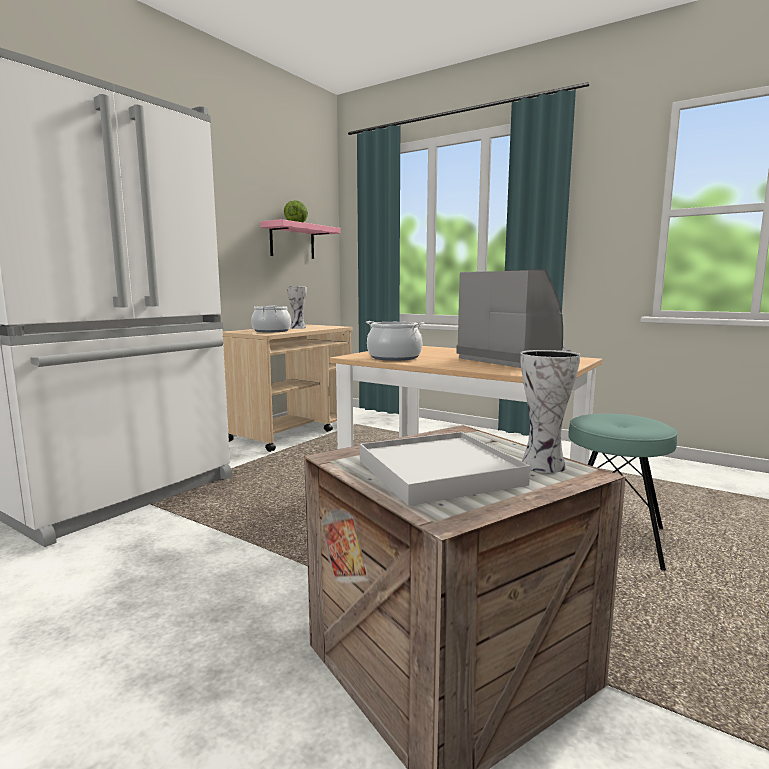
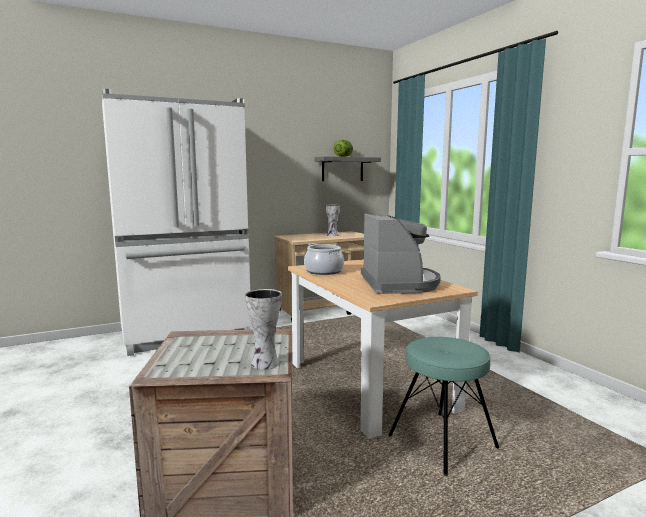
camera: 30 degrees right, 0 degrees up
cooking pot [251,305,291,333] -> none
pink shelf [260,219,341,259] -> grey shelf [314,156,381,181]
white tray [360,432,530,506] -> none

